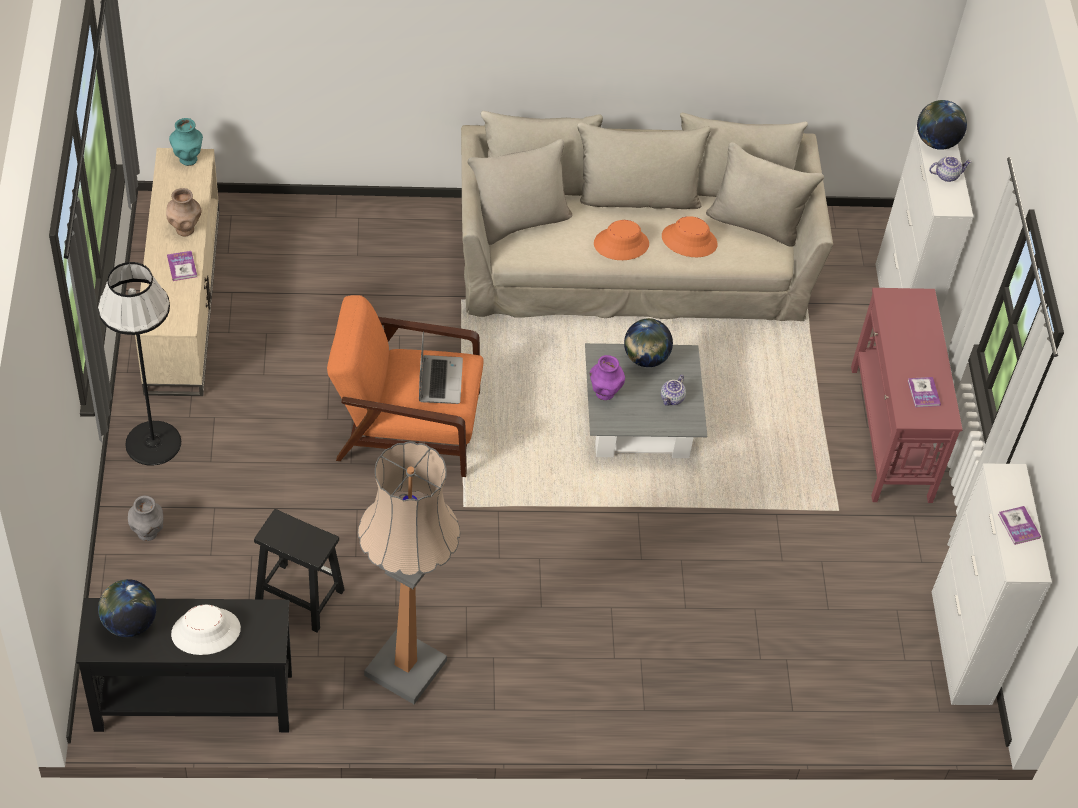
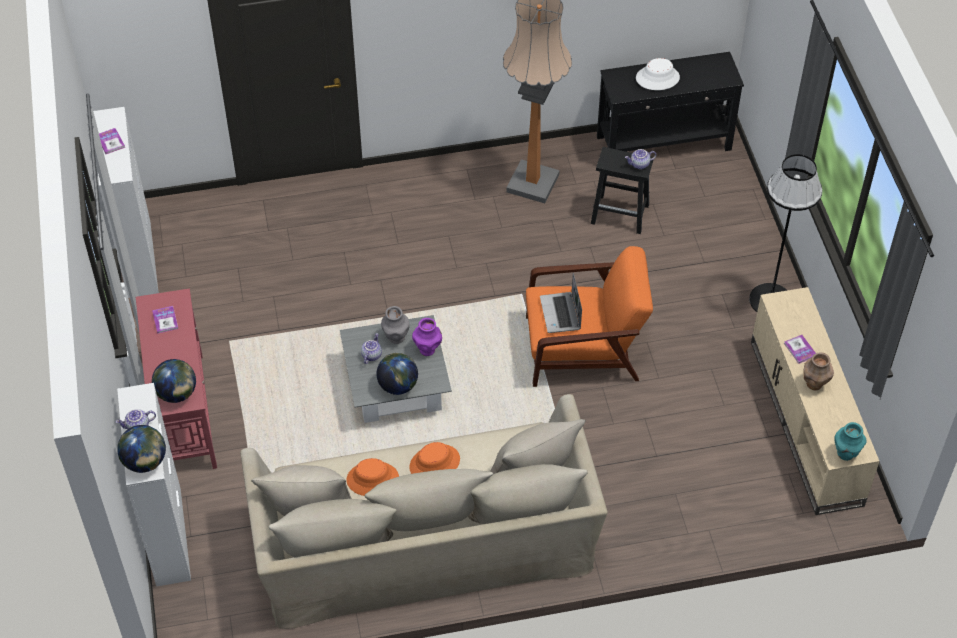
camera: 175 degrees right, 0 degrees up
globe [98,579,157,637] -> globe moved to [152,359,196,403]
grey vase [128,495,163,541] -> grey vase moved to [381,306,410,344]
none -> teapot [625,149,656,169]

